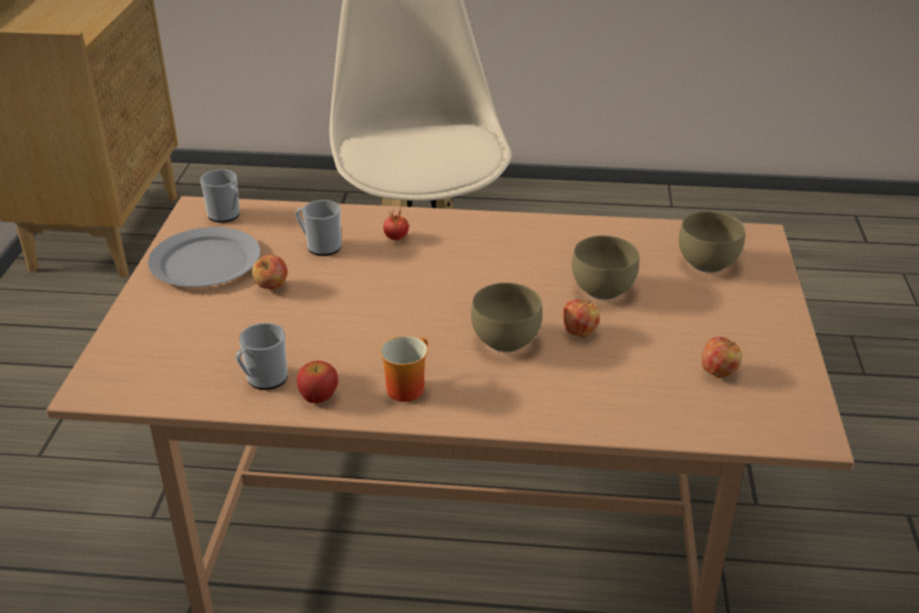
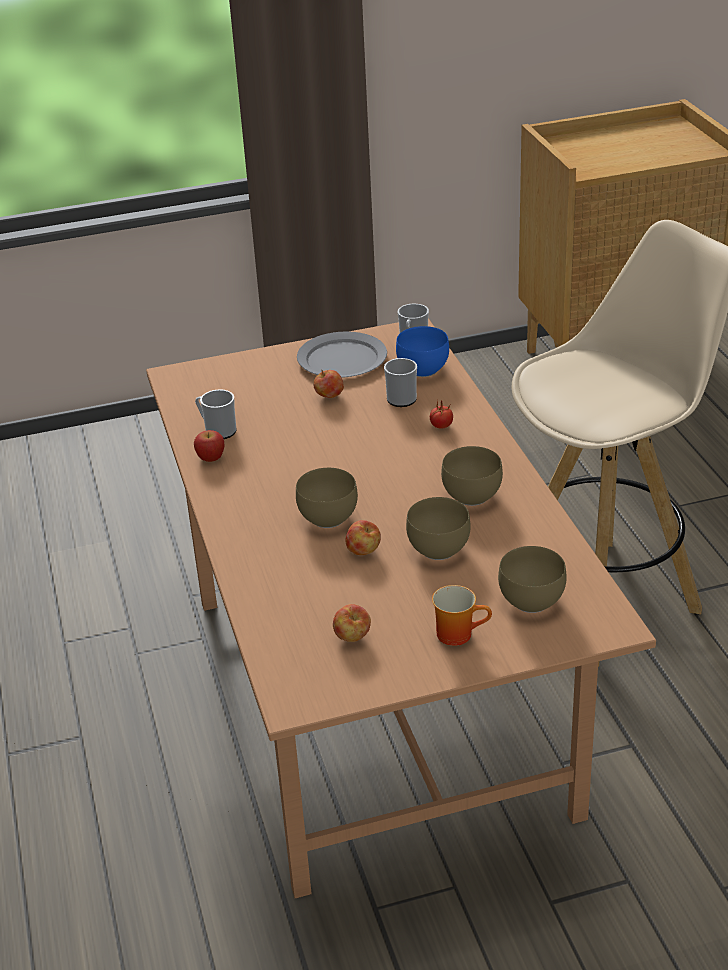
camera: 70 degrees right, 0 degrees up
mug [380,336,428,402] -> mug moved to [432,585,492,646]
none -> blue bowl [396,326,449,377]
none -> brown bowl [441,446,503,506]

